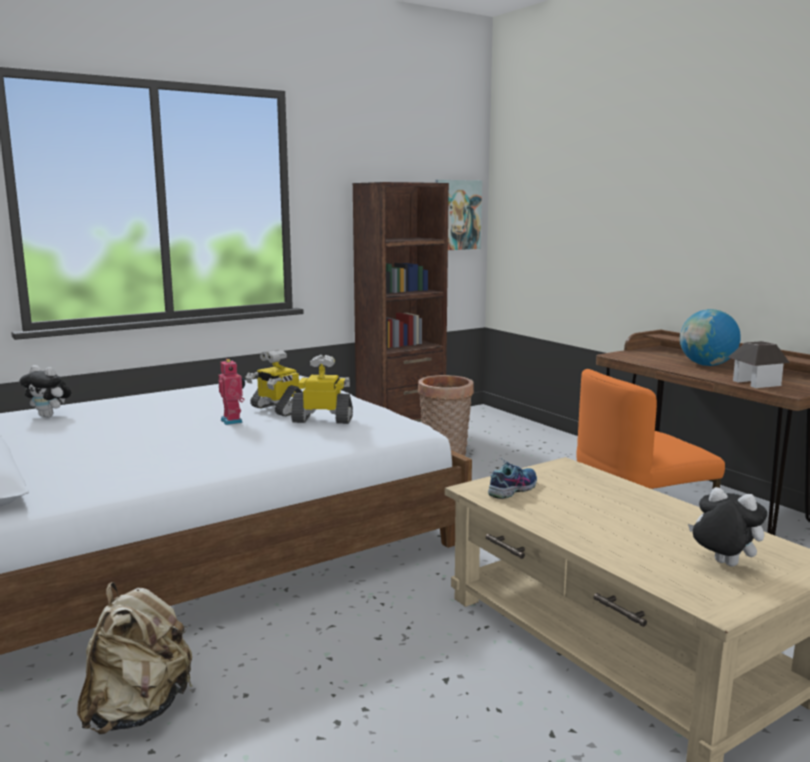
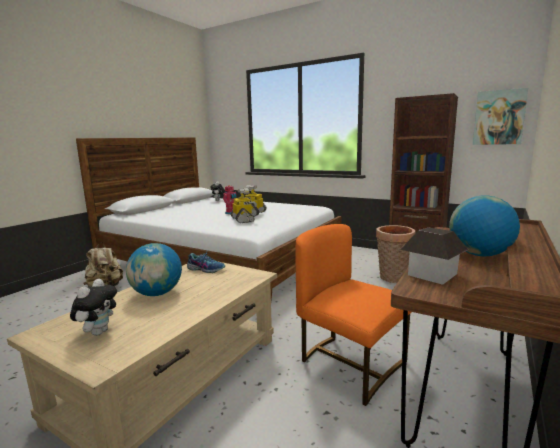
camera: 65 degrees right, 0 degrees up
none -> globe [126,243,182,296]

